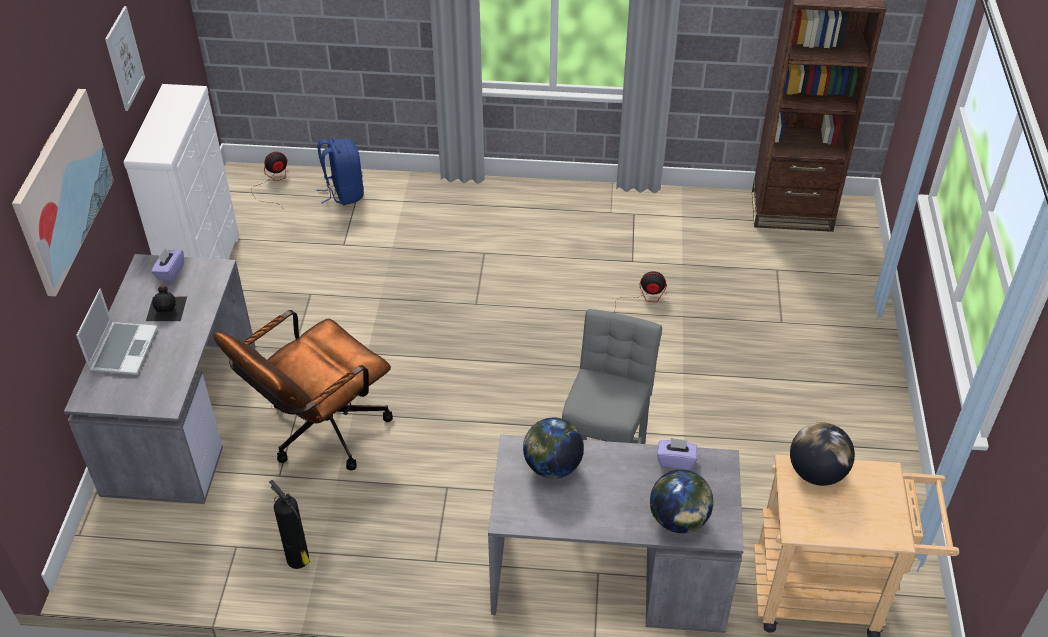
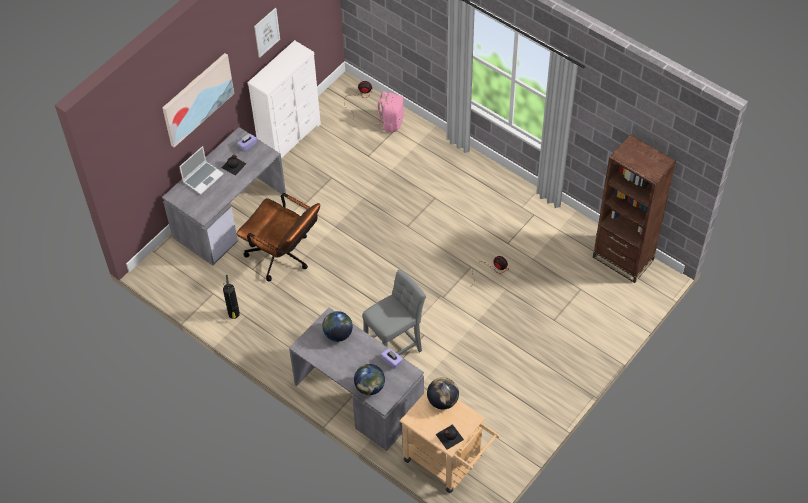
camera: 35 degrees right, 10 degrees up
brown office chair [213,310,393,471] -> brown office chair turned 135 degrees counterclockwise [237,193,320,281]
blue backpack [316,138,364,205] -> pink backpack [374,91,404,132]
none -> black bottle [436,424,464,450]

